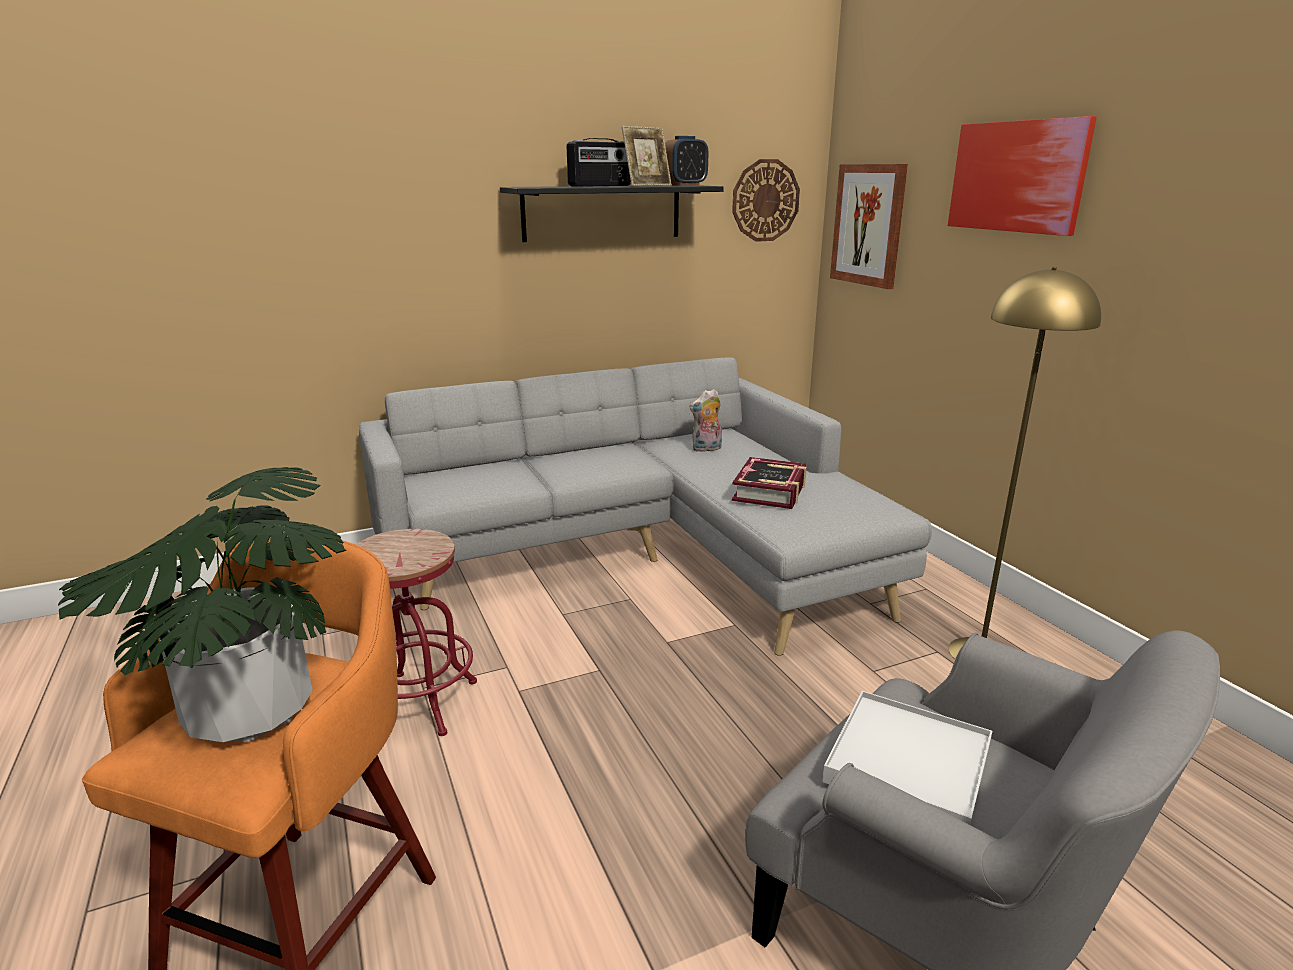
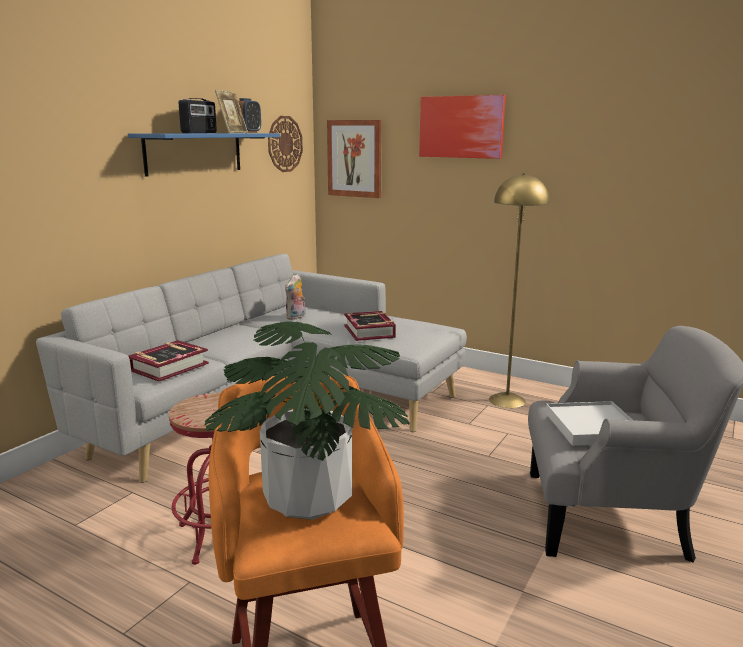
camera: 35 degrees left, 5 degrees down
black shelf [500,185,724,242] -> blue shelf [128,133,280,177]
none -> book [129,340,209,381]

